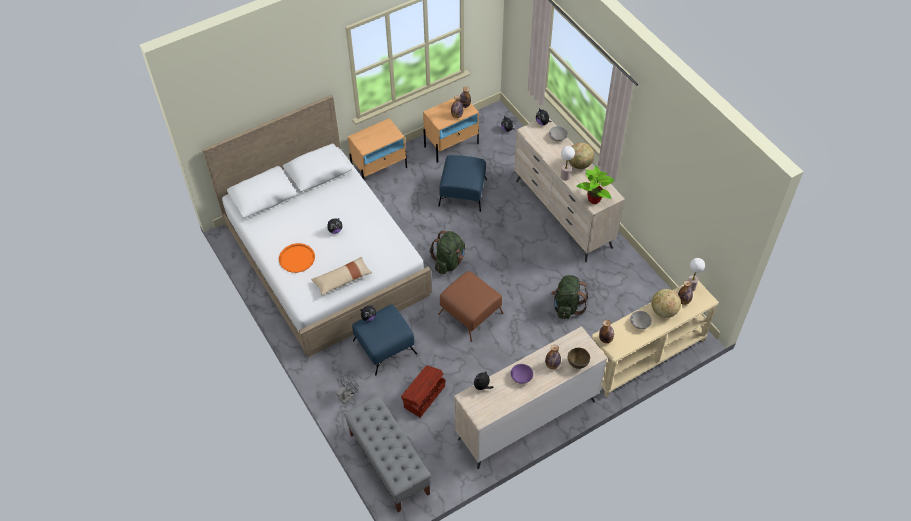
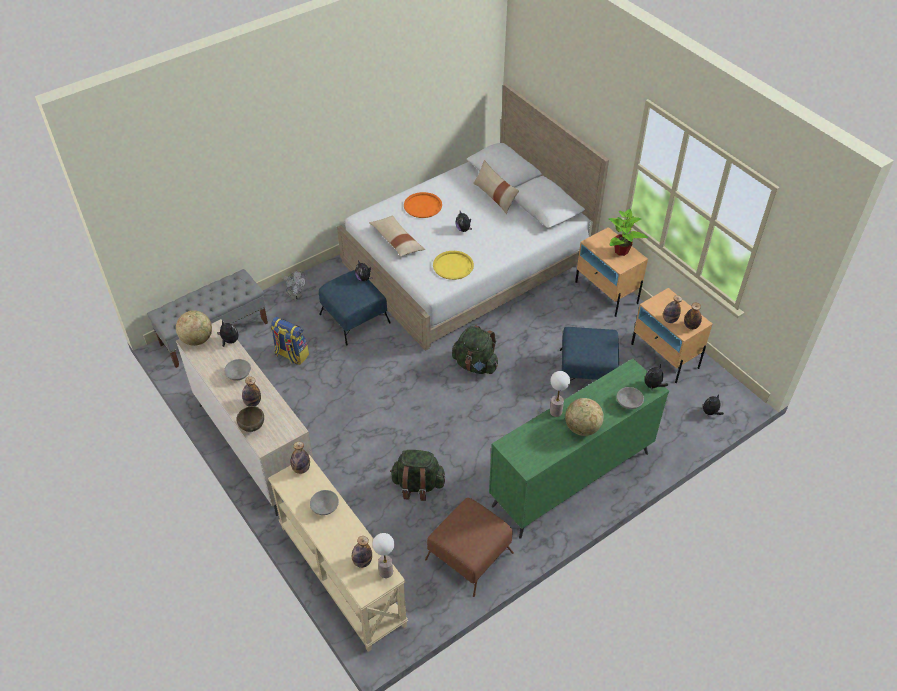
camera: 85 degrees right, 5 degrees down
brown storage box [401,365,445,418] -> backpack [271,317,309,365]
brown ottoman [438,271,504,342] -> brown ottoman moved to [425,498,514,597]
purple bowl [511,364,533,384] -> grey bowl [224,359,251,380]
beige dresser [514,118,625,262] -> green dresser [489,358,669,539]
potted plant [576,166,615,204] -> potted plant moved to [609,209,649,256]
globe [651,289,681,318] -> globe moved to [176,311,212,346]
none -> yellow tray [433,251,474,280]
none -> beige pillow [473,160,519,214]

